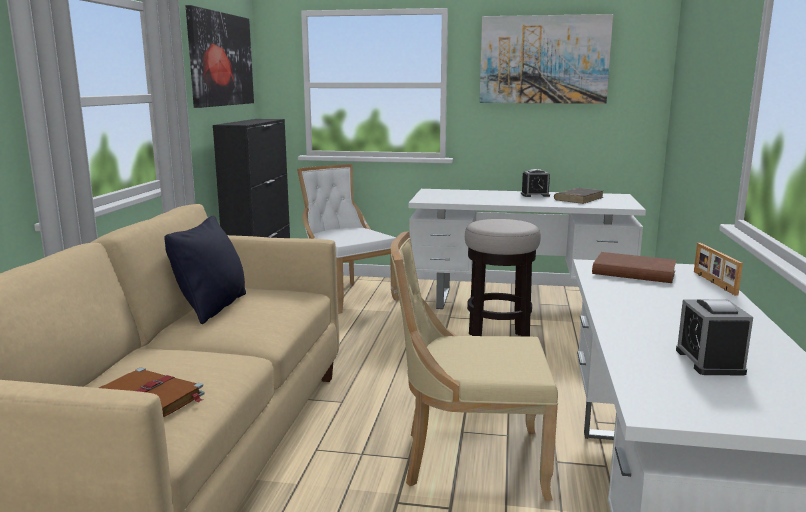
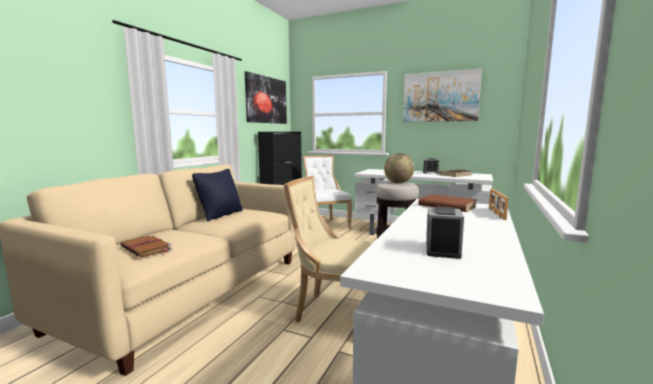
camera: 15 degrees right, 5 degrees down
none -> globe [384,153,414,183]

